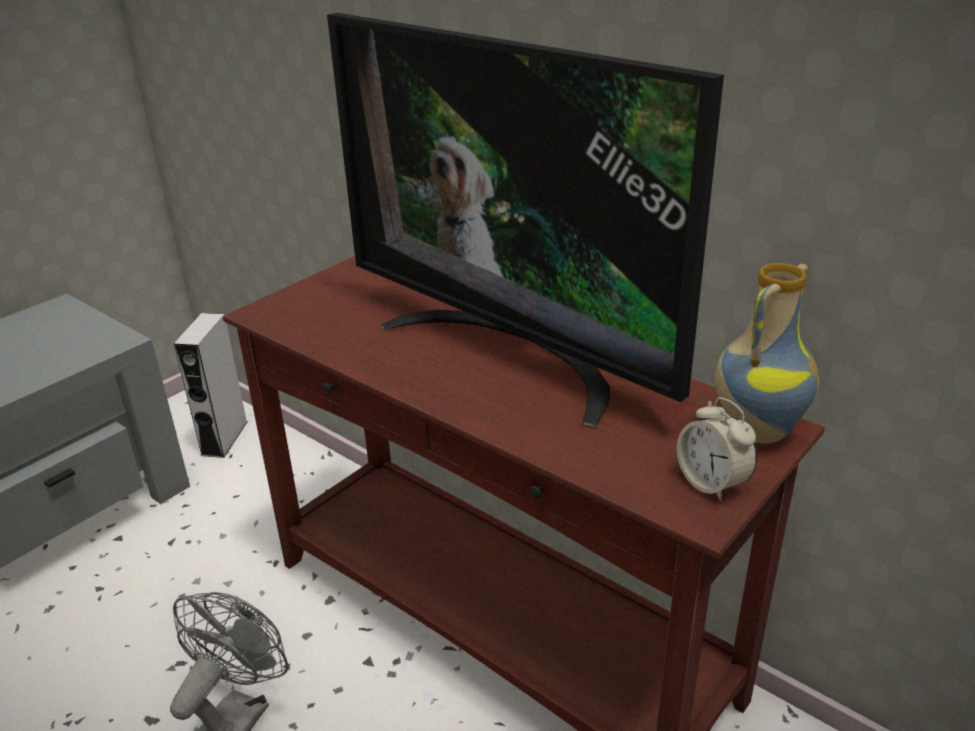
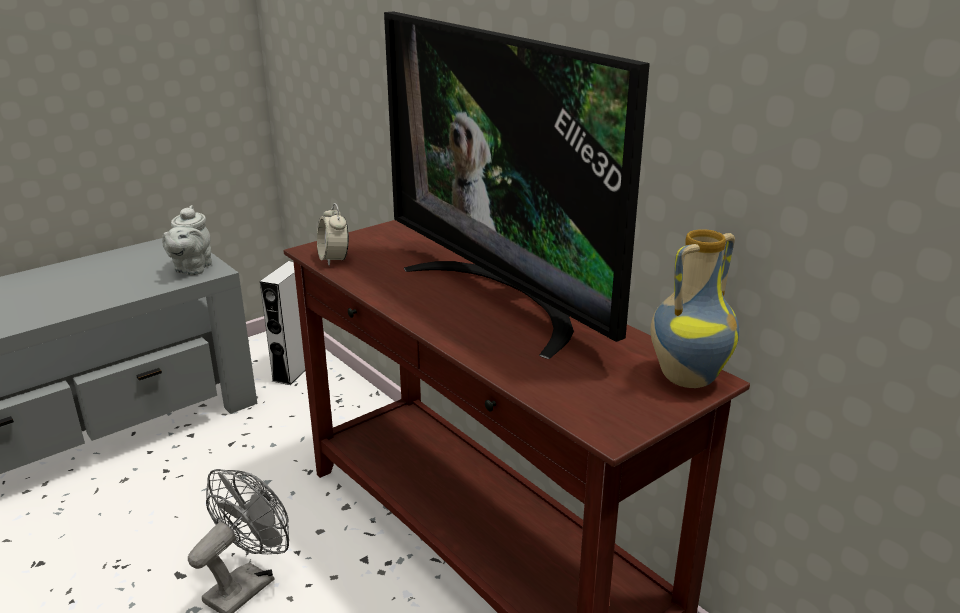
camera: 10 degrees right, 5 degrees down
alarm clock [677,397,757,502] -> alarm clock moved to [317,203,349,266]
none -> grey teapot [162,205,212,275]

